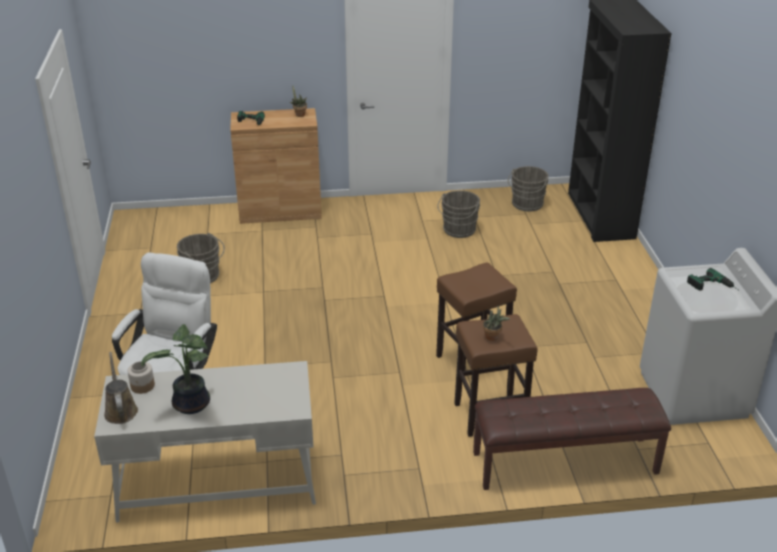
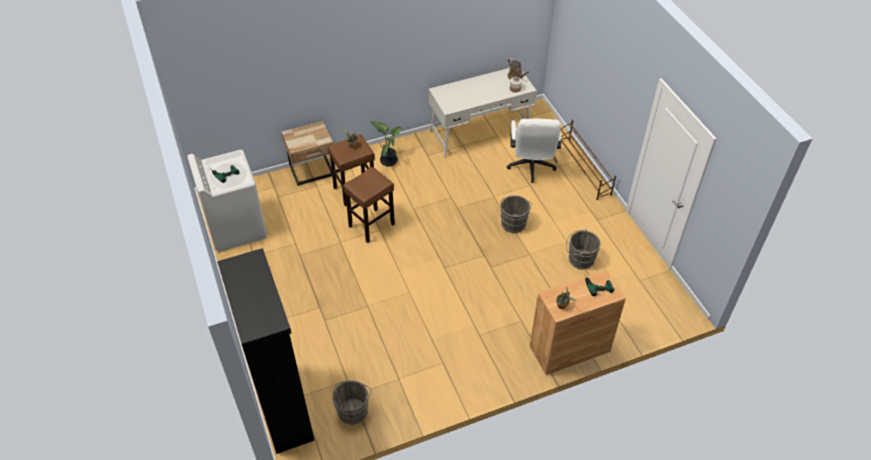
camera: 165 degrees right, 15 degrees up
potted plant [141,324,210,414] -> potted plant moved to [370,121,401,167]
grey bucket [437,190,480,238] -> grey bucket moved to [500,195,532,233]
brown bench [473,388,671,490] -> beige nightstand [282,121,333,186]
none -> brown shoe rack [561,120,616,200]

